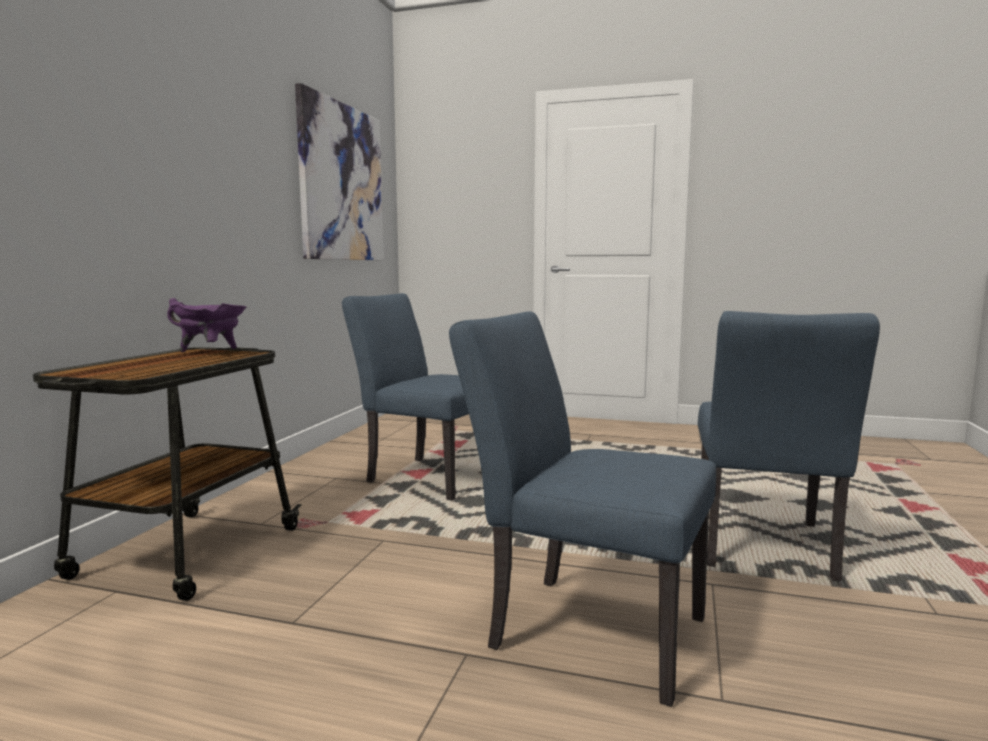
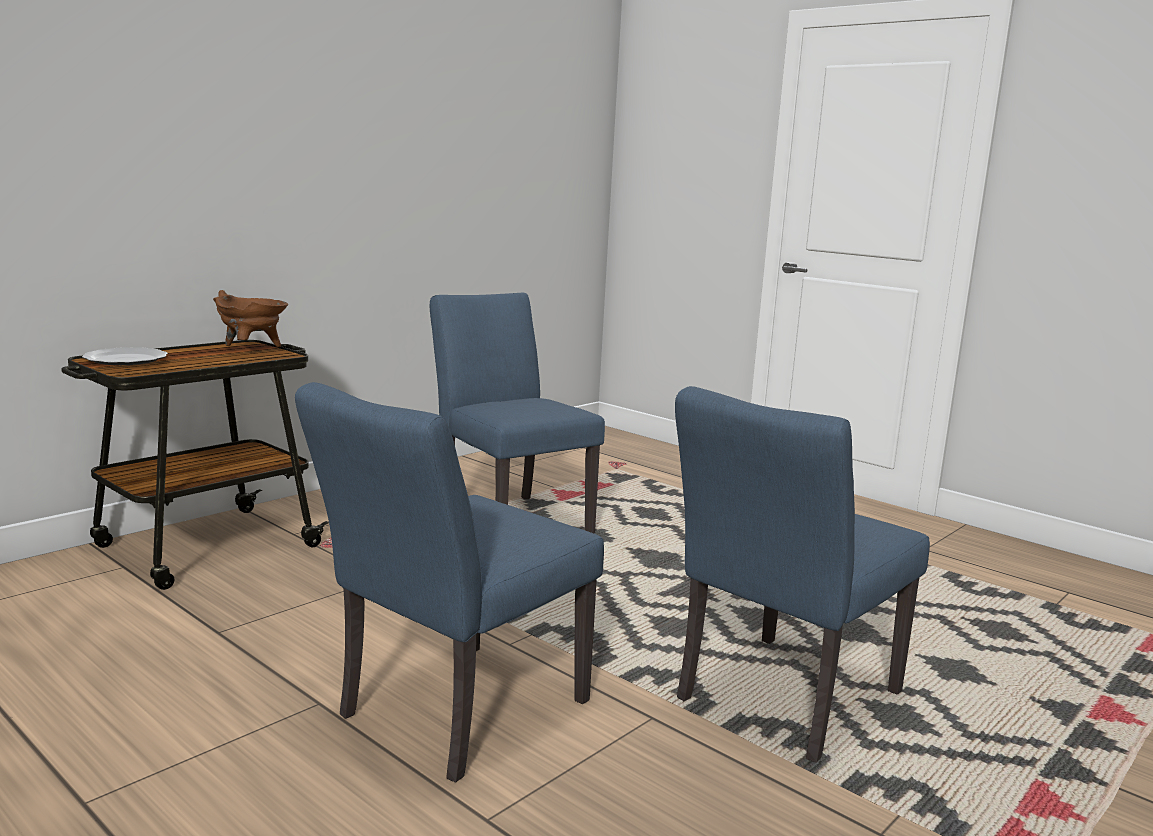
camera: 25 degrees right, 5 degrees up
purple cooking pot [167,298,247,352] -> brown cooking pot [213,290,288,347]
picture [295,83,384,260] -> none
blue chair [449,311,716,707] -> blue chair turned 105 degrees counterclockwise [295,382,604,783]
none -> plate [82,347,168,365]

